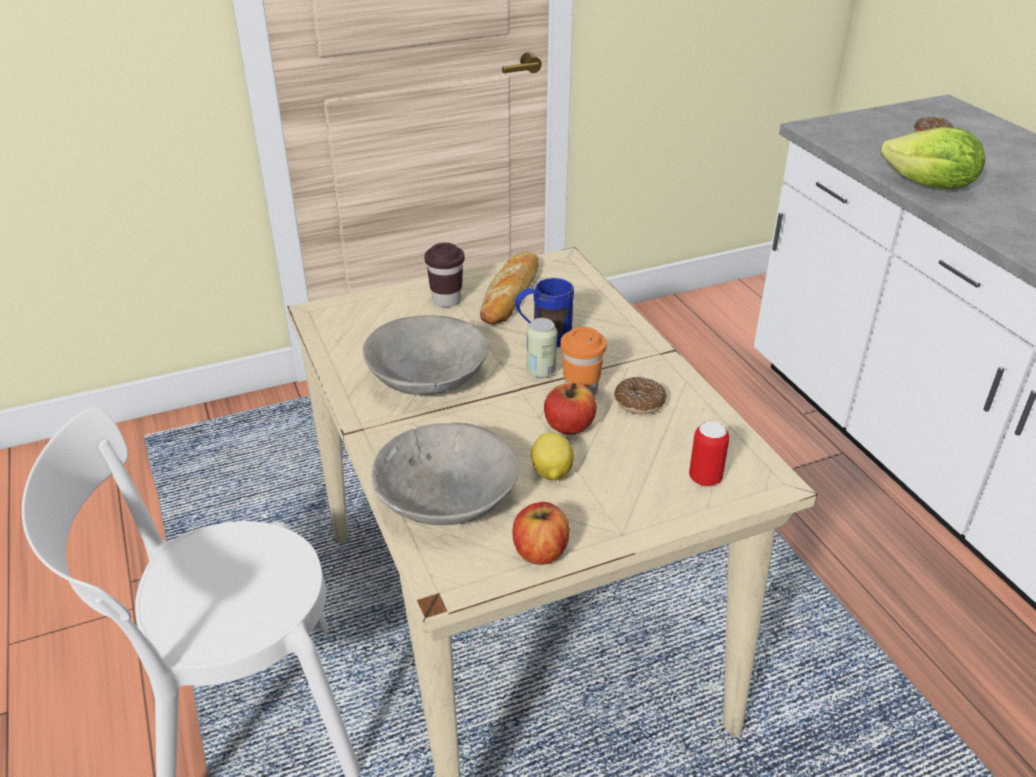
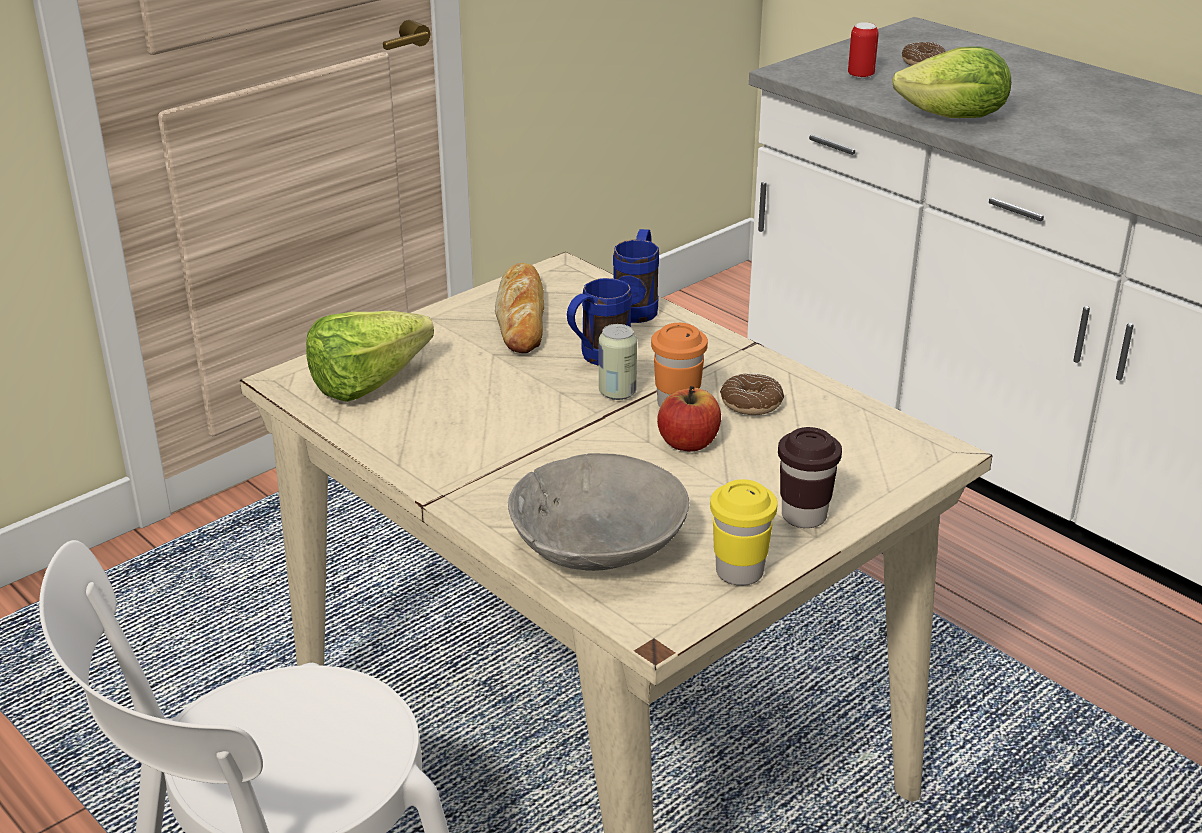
camera: 20 degrees left, 5 degrees down
grey bowl [363,315,488,395] -> none
brown cup [424,243,465,307] -> brown cup moved to [778,427,842,528]
apple [512,502,570,565] -> yellow cup [710,479,778,586]
lemon [531,433,574,481] -> none
can [689,421,729,487] -> can moved to [848,22,879,79]
none -> lettuce [306,311,434,402]
none -> blue mug [613,229,659,323]

